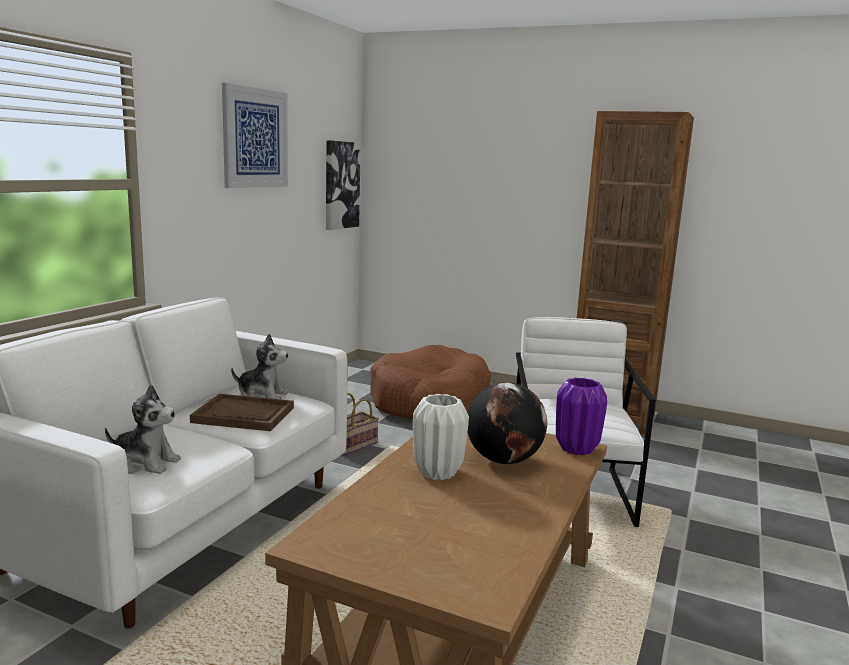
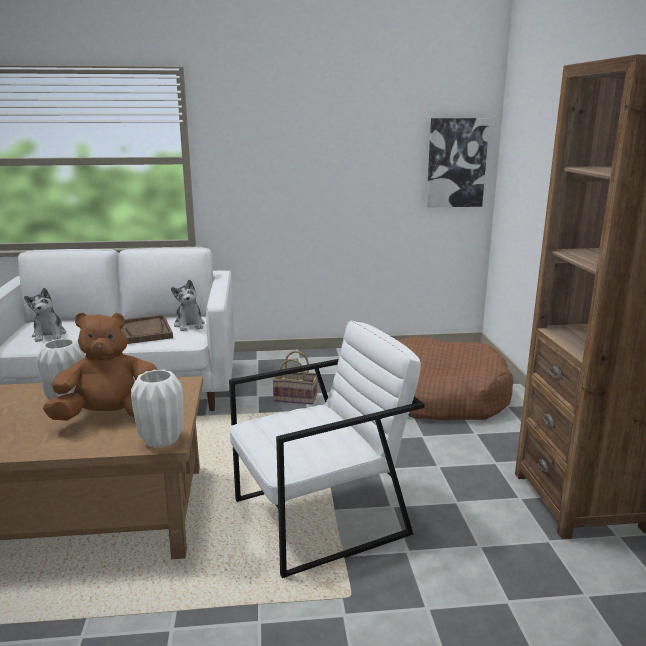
camera: 60 degrees right, 5 degrees up
picture [222,83,288,188] -> none
globe [468,382,547,464] -> brown plush toy [43,312,158,421]
purple vase [556,378,607,455] -> white vase [131,370,183,448]

